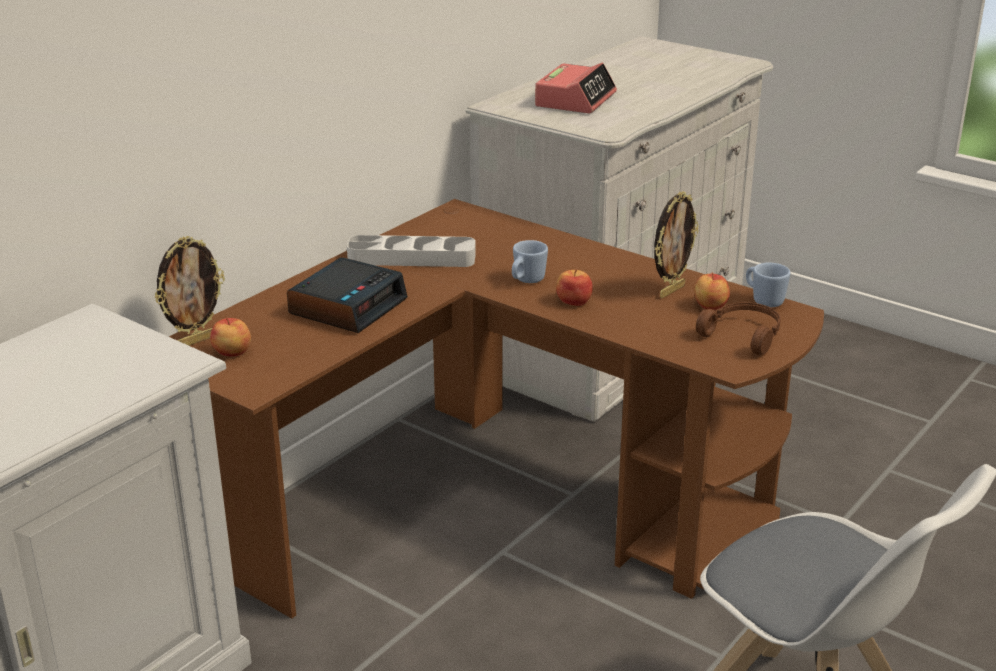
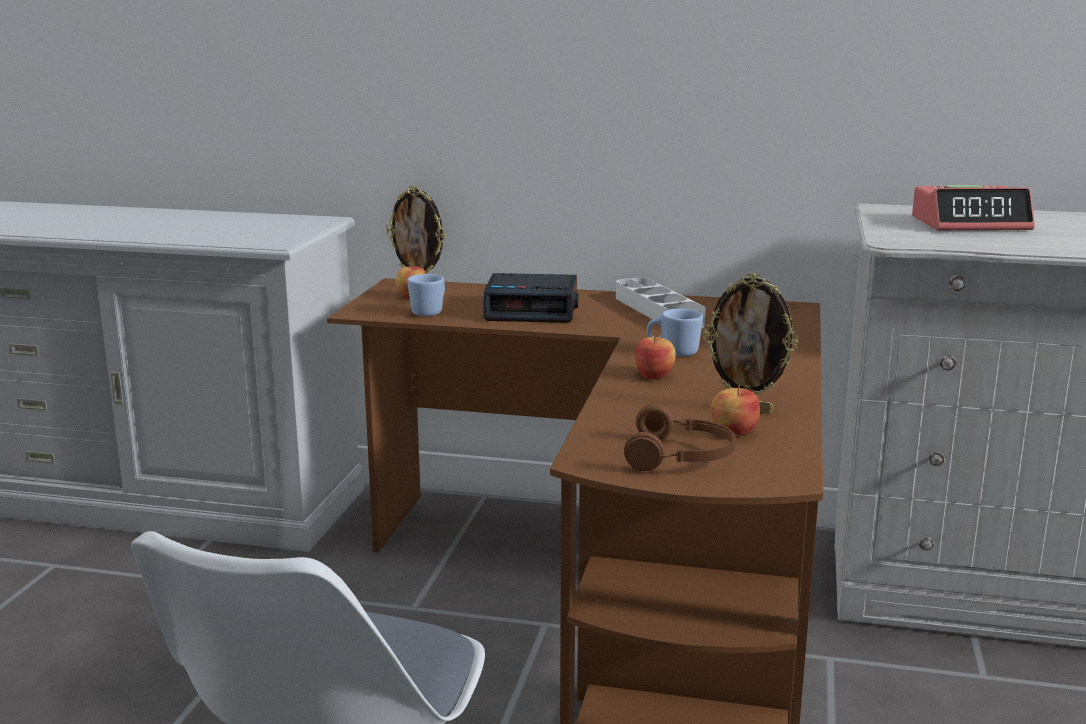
camera: 65 degrees right, 10 degrees down
blue mug [746,263,790,307] -> blue mug moved to [407,274,445,316]

